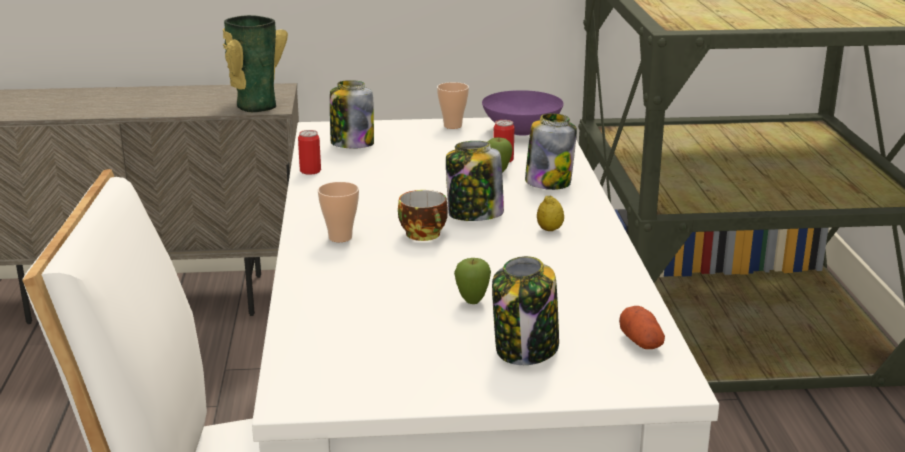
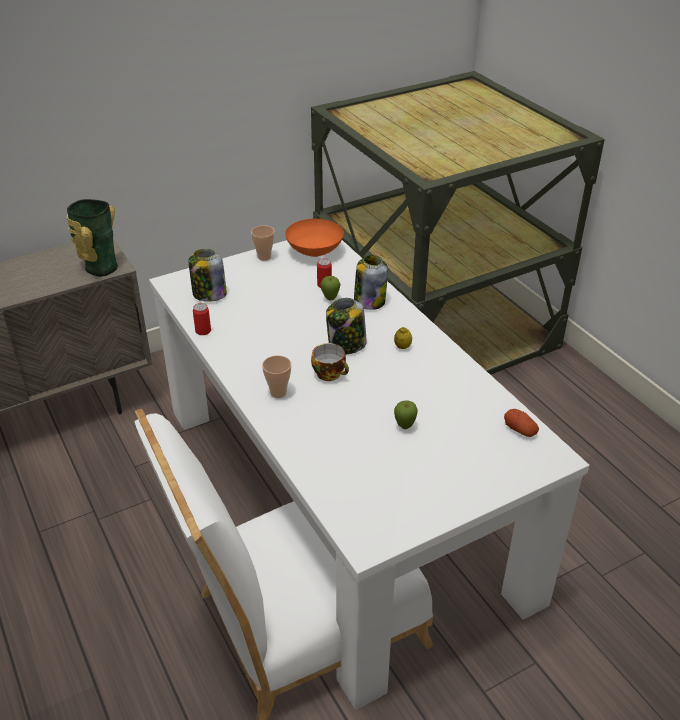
camera: 25 degrees left, 15 degrees up
purple bowl [482,90,564,136] -> orange bowl [285,219,344,257]
jar [492,256,559,365] -> none

